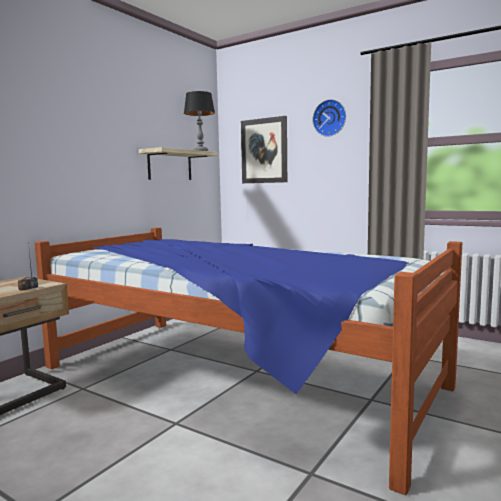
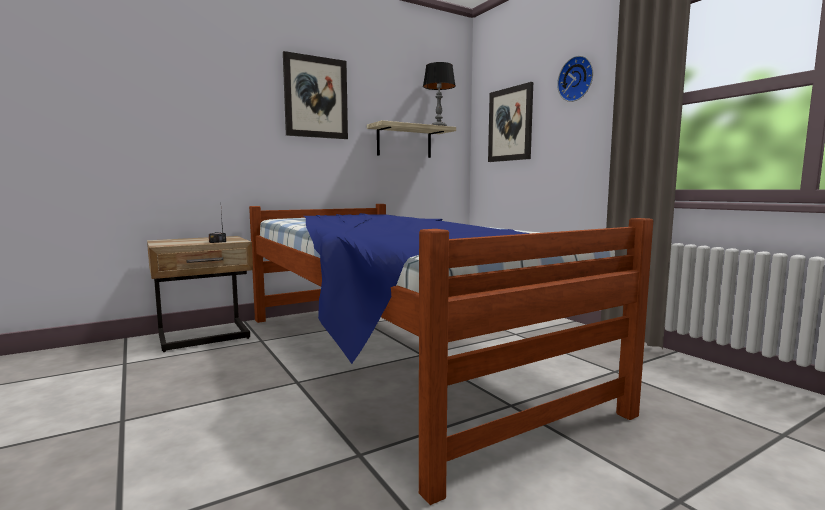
camera: 25 degrees right, 0 degrees up
none -> picture [283,51,348,139]

